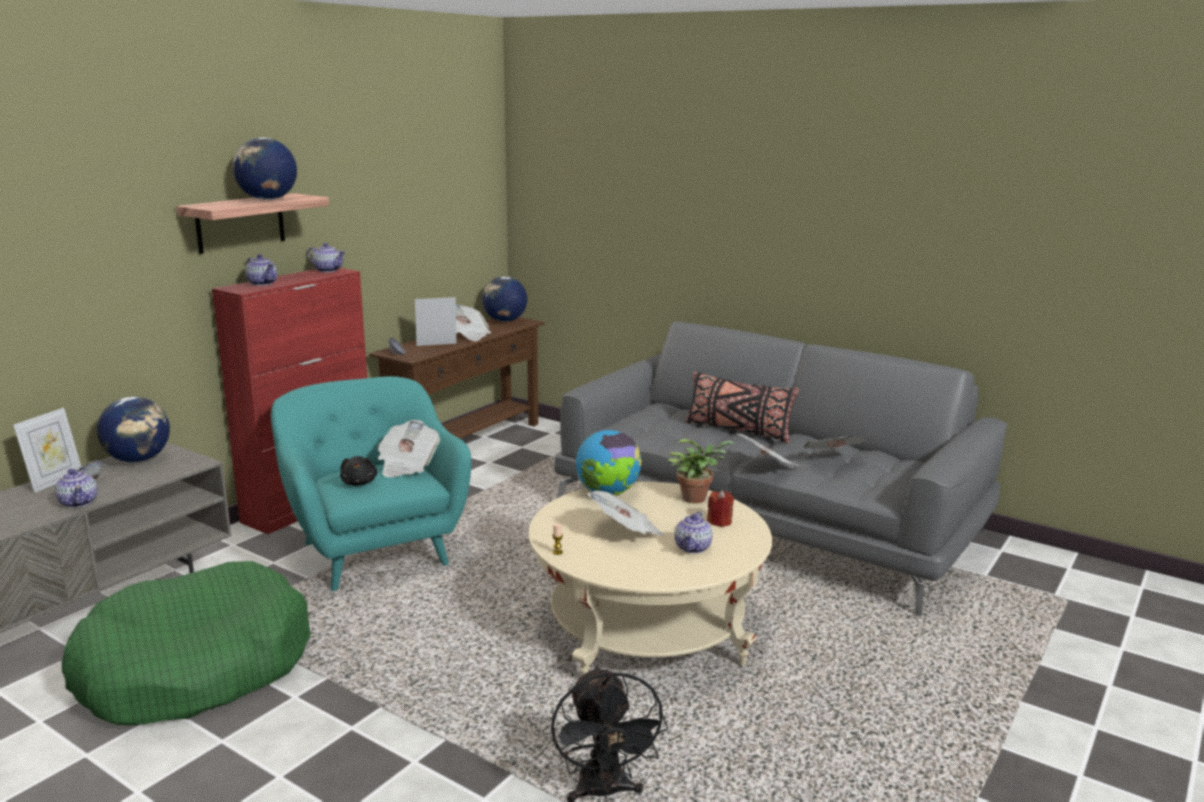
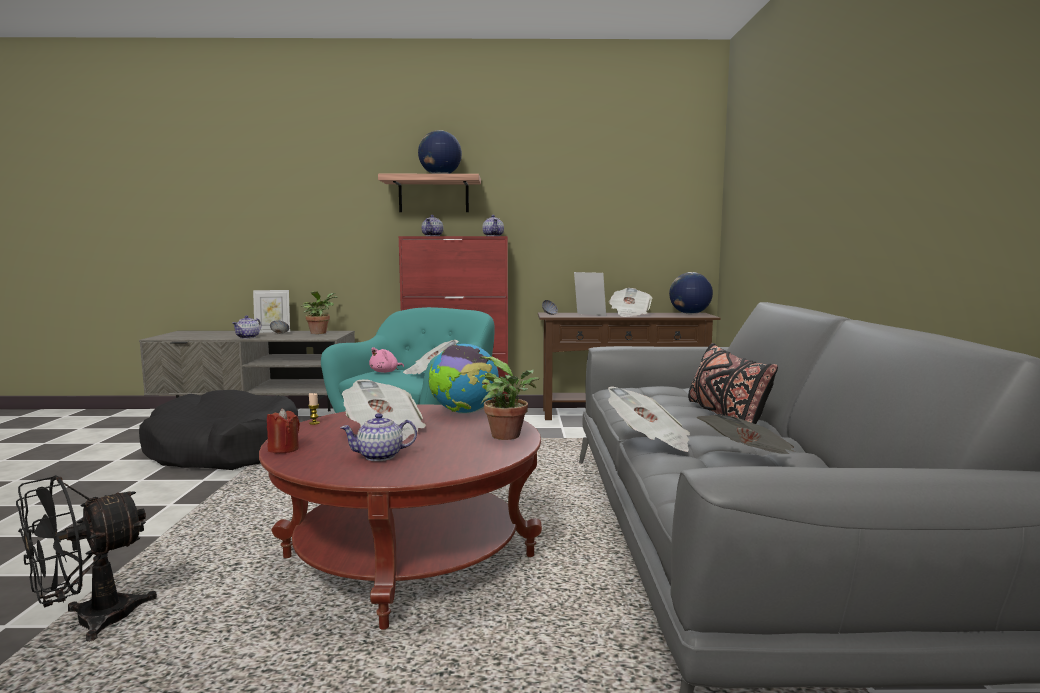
camera: 55 degrees right, 10 degrees down
green dog bed [62,561,311,726] -> black dog bed [139,390,298,470]
globe [97,397,170,462] -> potted plant [301,291,337,334]
black plush toy [340,456,377,486] -> pink plush toy [369,347,404,373]
beige coffee table [528,482,772,676] -> red coffee table [259,405,542,629]
red candle [707,490,734,527] -> red candle moved to [267,408,300,453]

